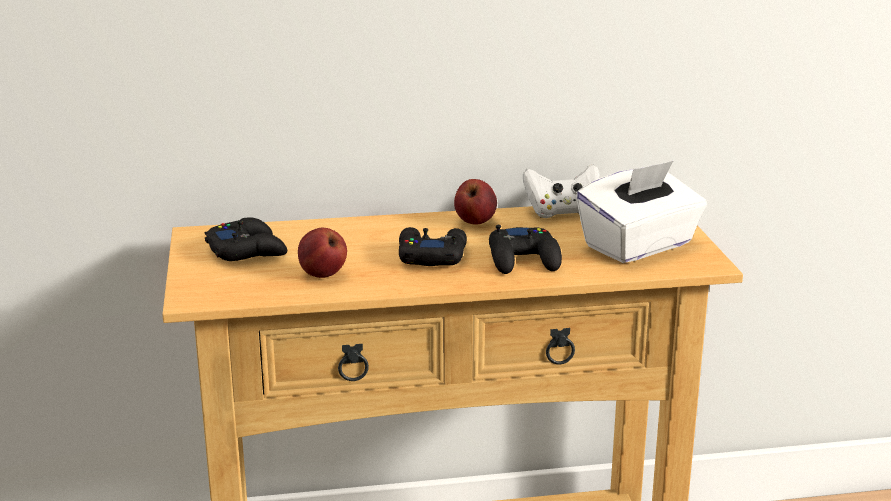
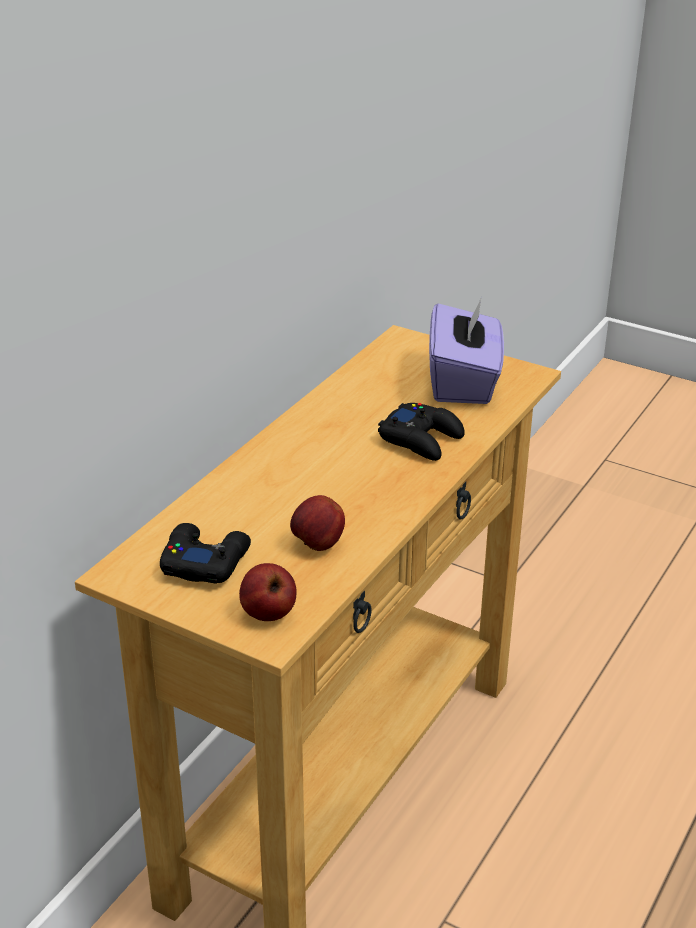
camera: 50 degrees left, 10 degrees up
black game controller [399,227,467,266] -> none
apple [454,179,497,225] -> apple moved to [239,563,296,621]
white game controller [523,164,600,218] -> none
white tissue box [576,161,707,263] -> purple tissue box [429,295,504,404]

